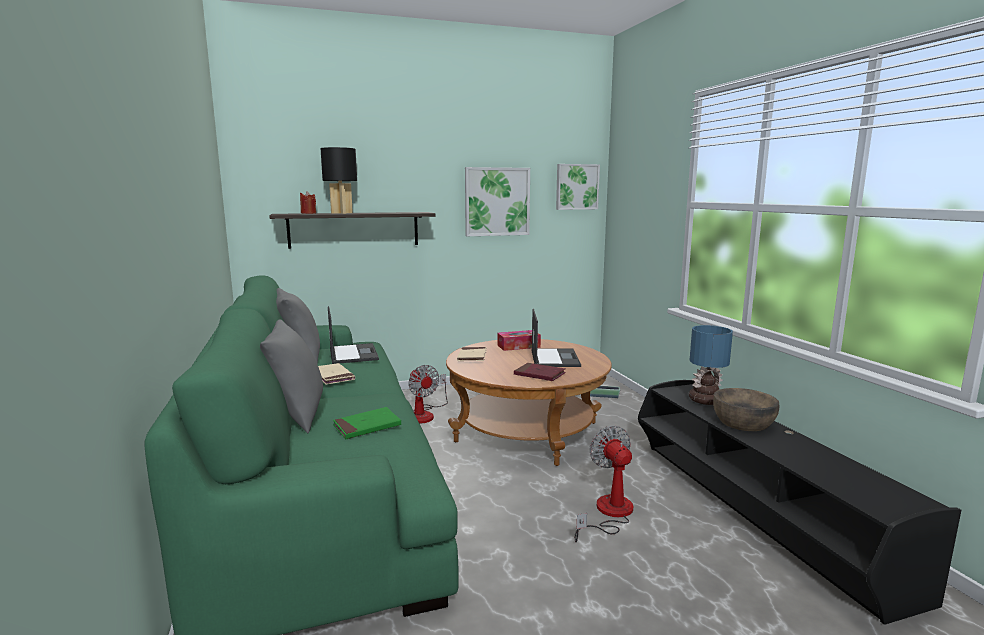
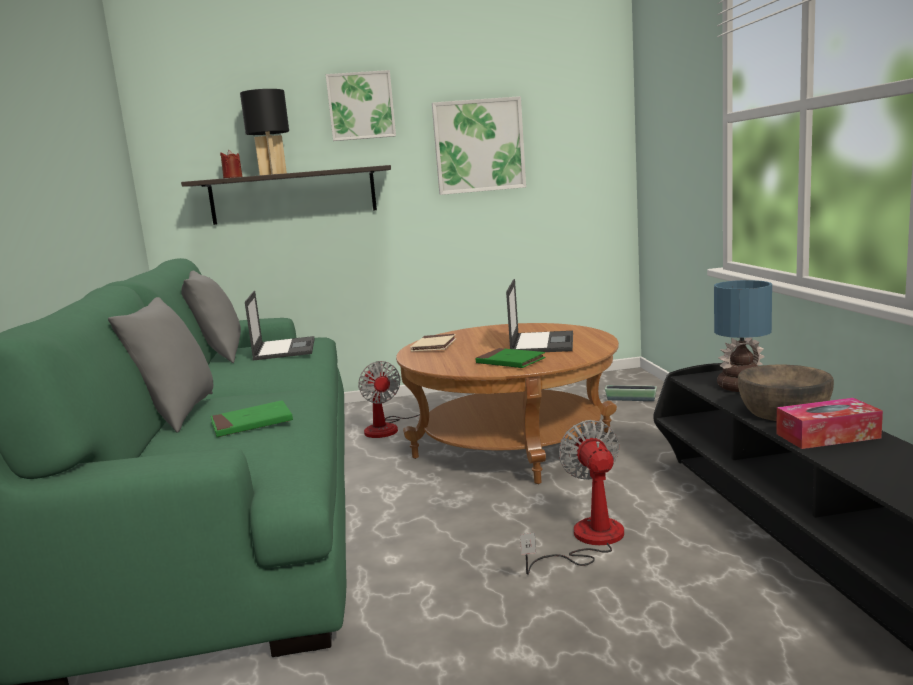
camera: 10 degrees right, 0 degrees up
beige book [318,363,355,385] -> none
tissue box [498,330,541,351] -> tissue box moved to [776,398,883,449]
red book [514,363,566,381] -> green book [475,348,546,368]
picture [556,164,600,210] -> picture moved to [326,70,396,141]

